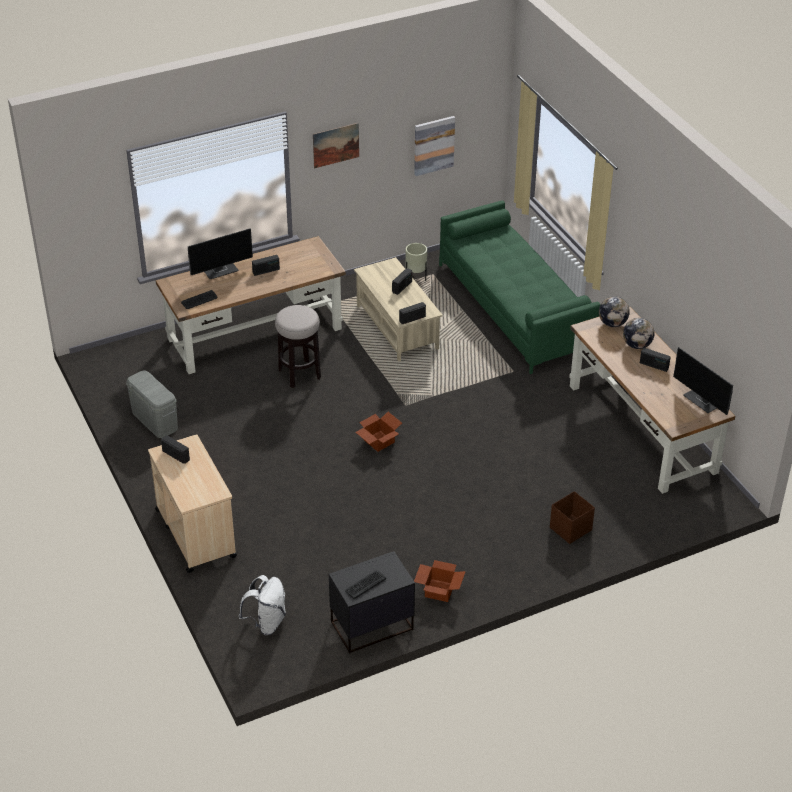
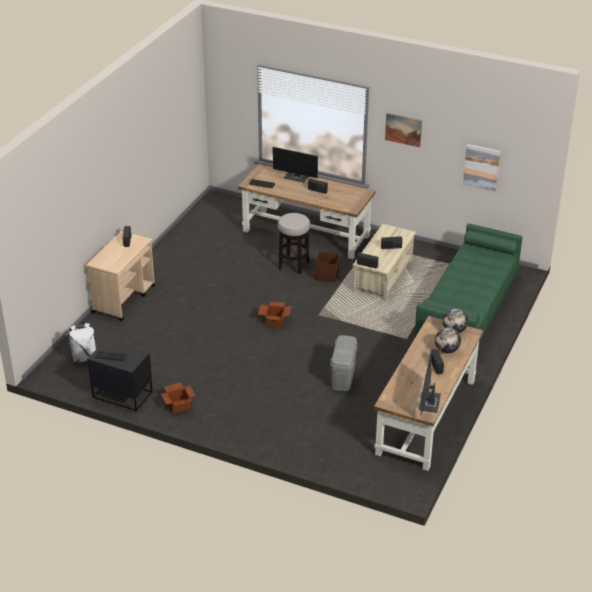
camera: 50 degrees right, 5 degrees down
grey storage box [126,370,178,438] -> grey storage box moved to [330,335,357,391]
beige planter [405,243,427,281] -> none
brown storage box [550,491,595,544] -> brown storage box moved to [315,251,339,282]

